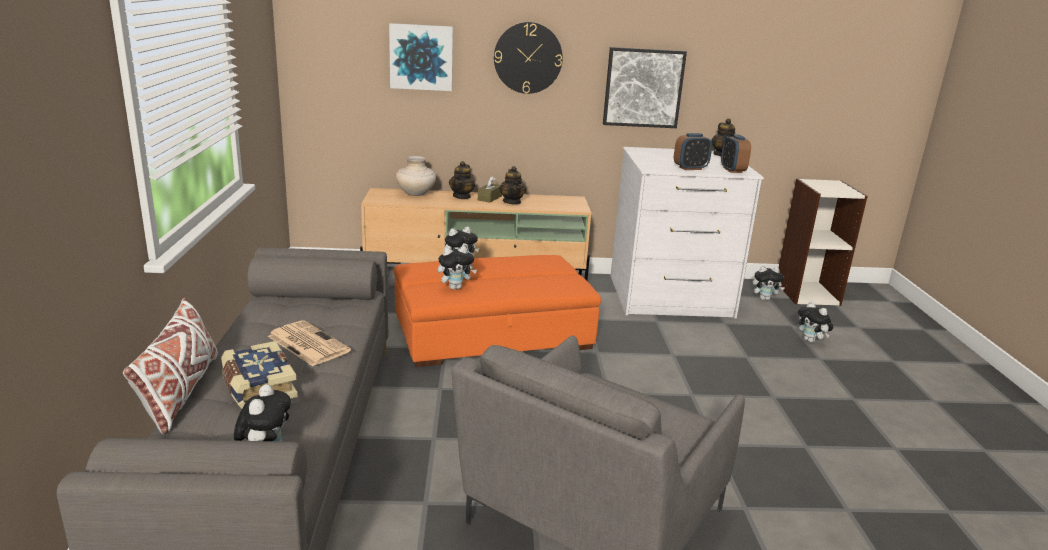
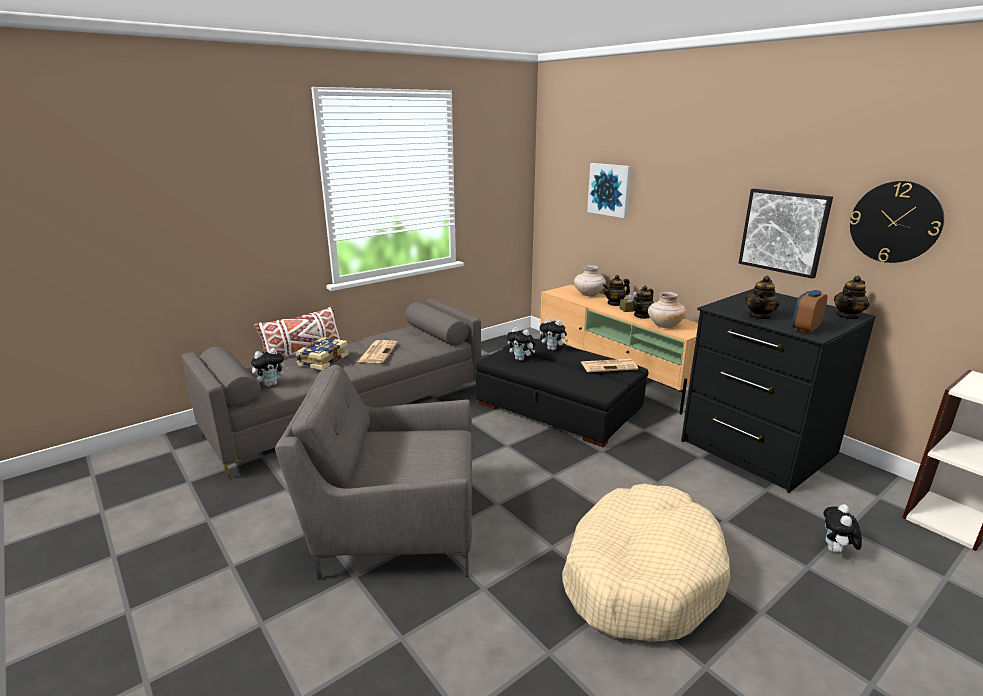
camera: 55 degrees right, 0 degrees up
orange ottoman [394,255,601,367] -> black ottoman [475,338,648,447]
wall clock [494,22,563,94] -> wall clock moved to [850,181,944,263]
white dresser [610,147,764,319] -> black dresser [681,289,876,493]
alarm clock [674,133,712,170] -> teapot [745,276,780,320]
plush toy [753,266,785,300] -> none
none -> beige dog bed [562,483,730,642]
none -> newspaper [581,359,638,372]
none -> beige vase [648,292,686,328]

